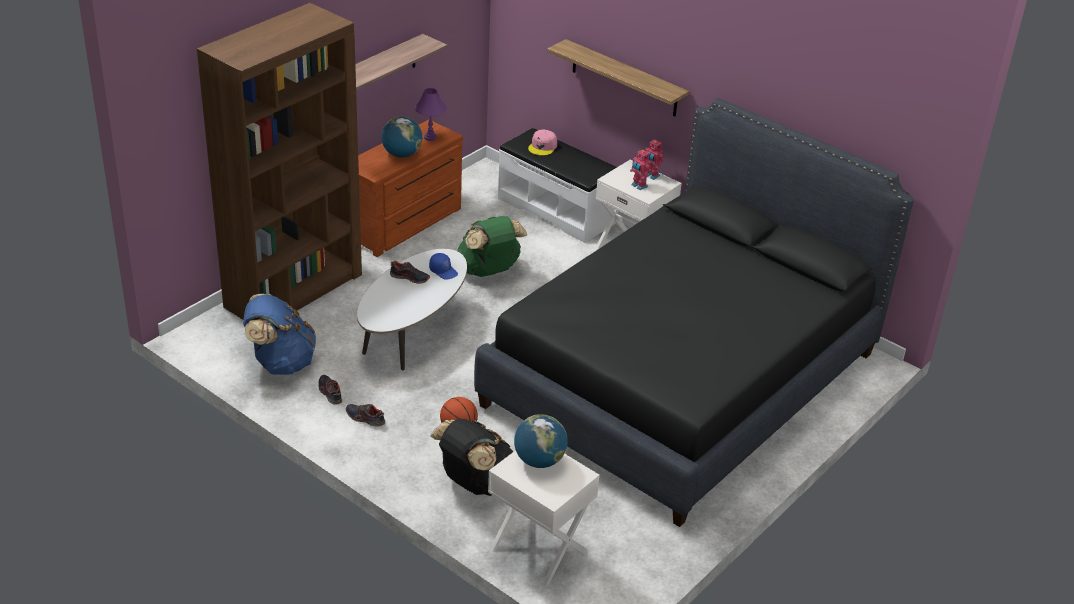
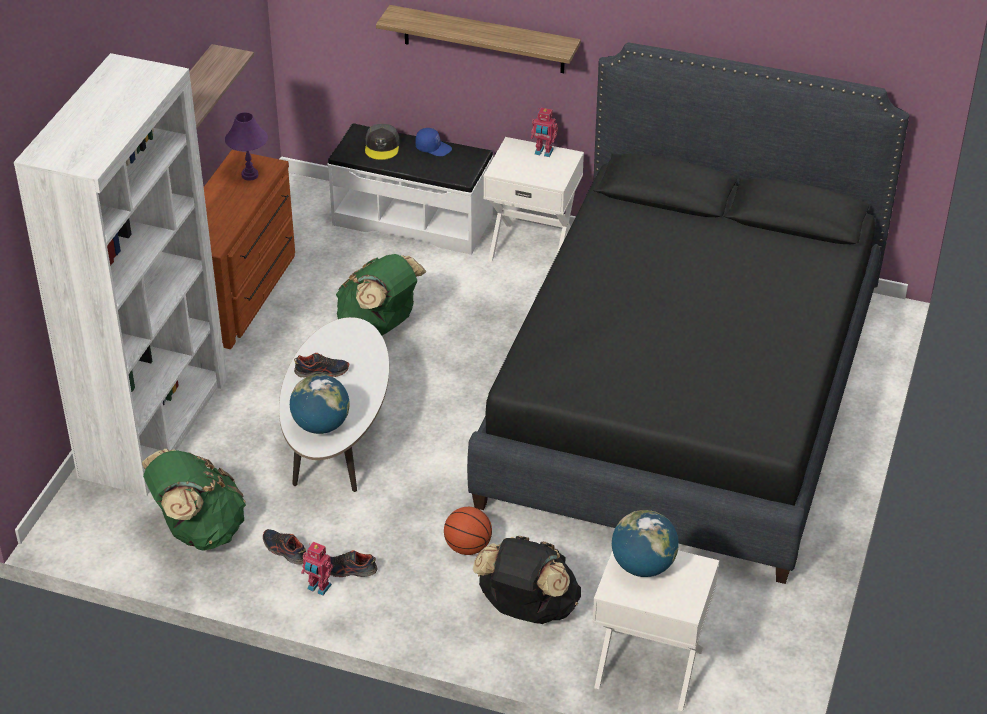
camera: 20 degrees left, 5 degrees up
brown bookcase [197,3,362,320] -> white bookcase [14,53,227,496]
blue backpack [243,294,316,375] -> green backpack [142,449,246,551]
globe [381,117,422,158] -> globe moved to [290,374,350,434]
blue cap [429,253,458,280] -> blue cap moved to [415,128,452,156]
pink cap [528,129,557,156] -> grey cap [365,124,399,160]
toy robot [630,149,651,190] -> toy robot moved to [301,542,333,595]

